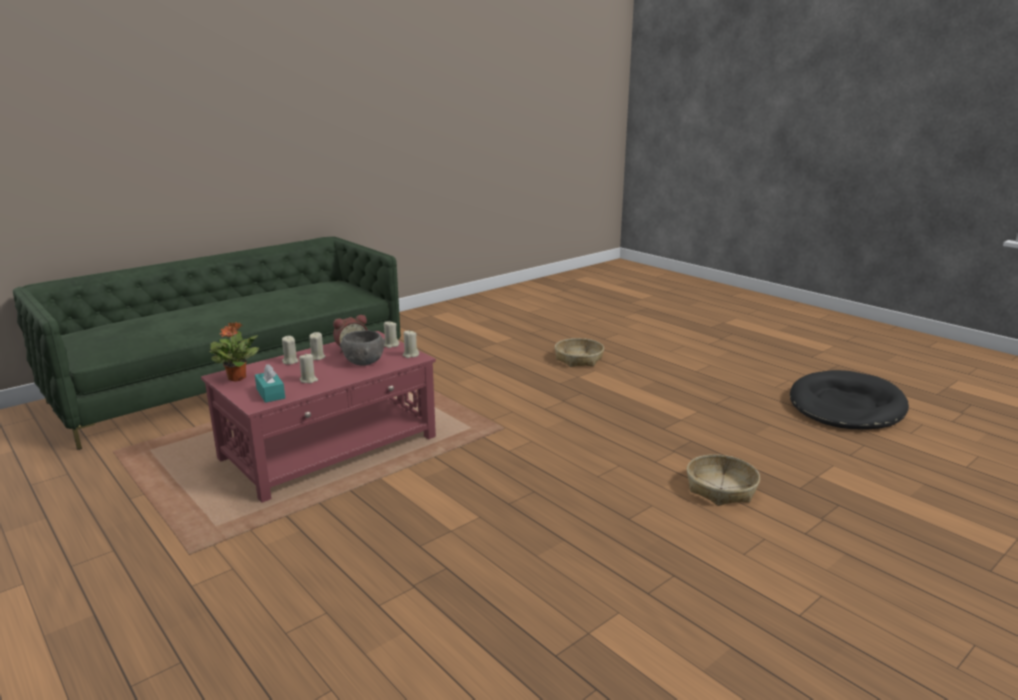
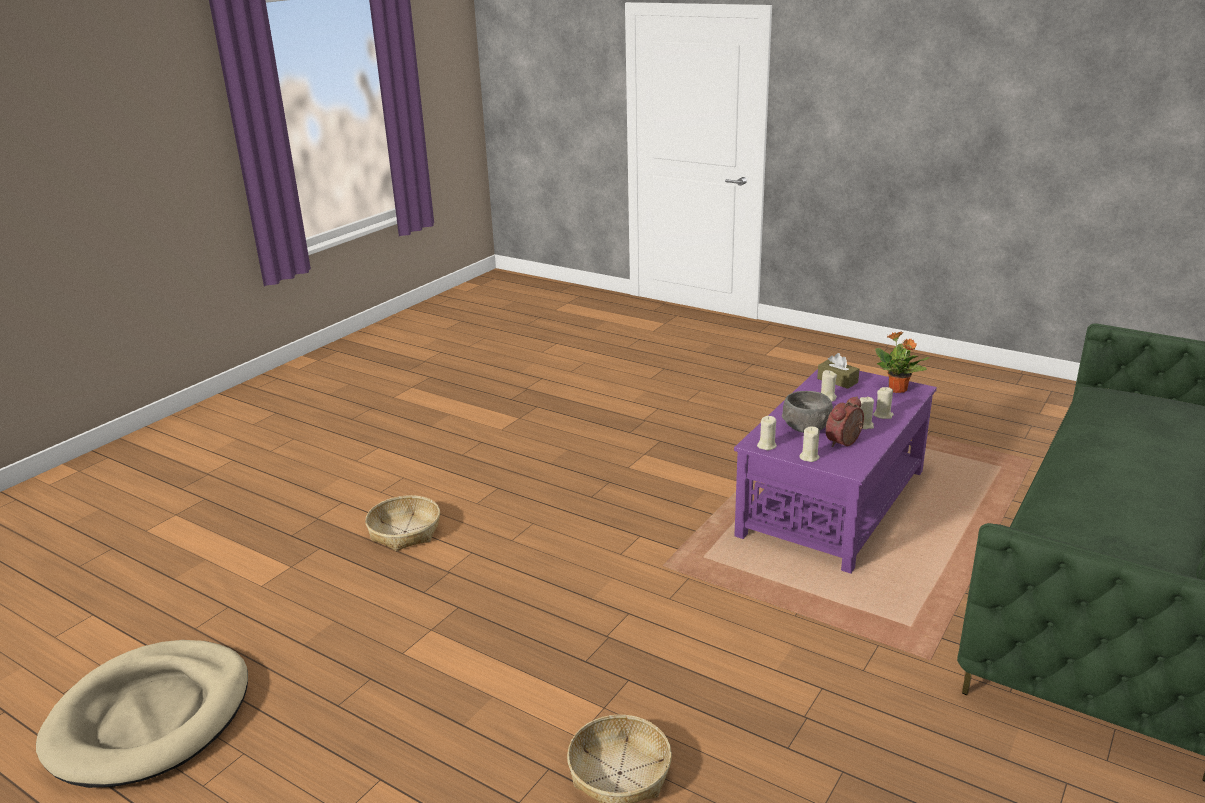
camera: 165 degrees right, 5 degrees up
red coffee table [201,331,436,503] -> purple coffee table [734,369,937,574]
turquoise tissue box [255,364,285,403] -> brown tissue box [817,353,859,389]
black dog bed [790,370,909,429] -> beige dog bed [36,640,248,788]

